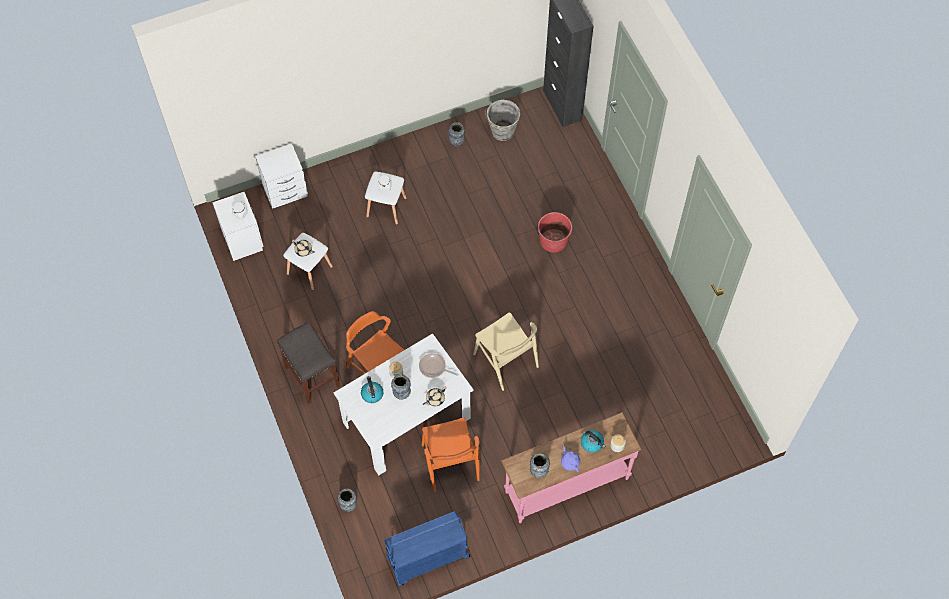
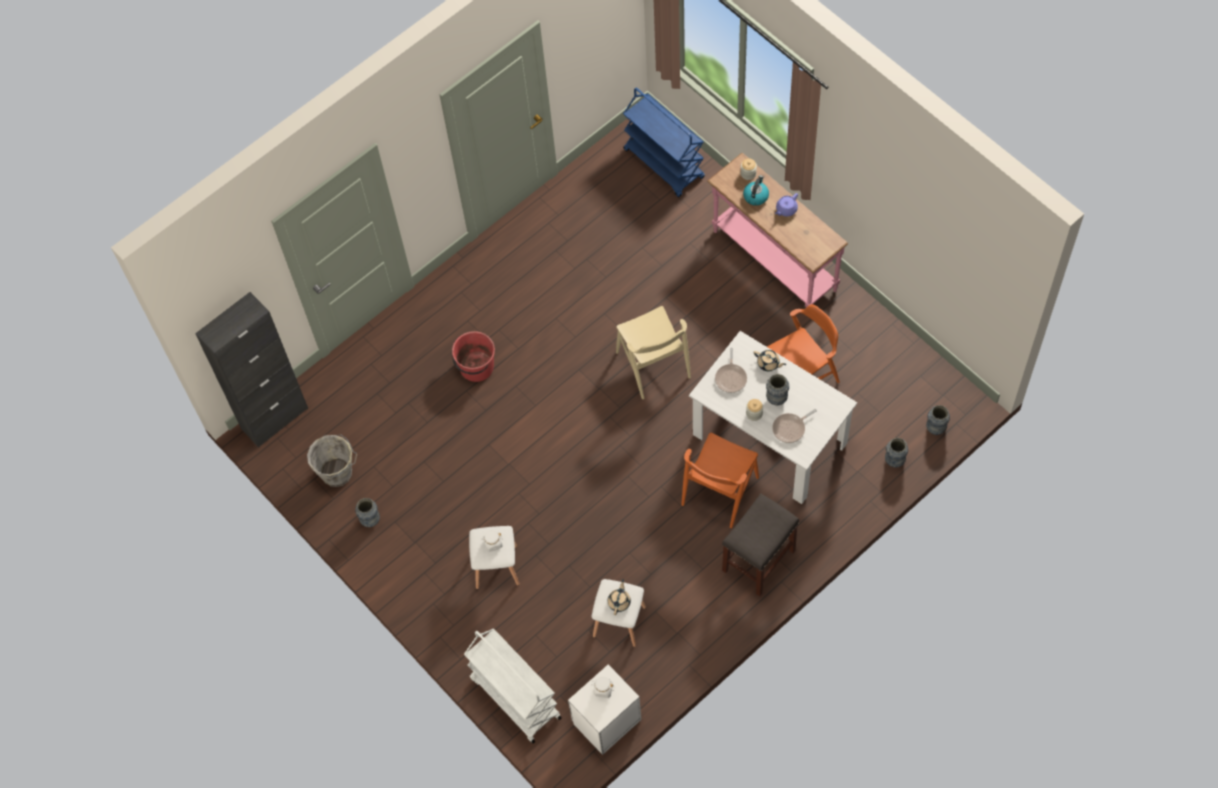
camera: 105 degrees left, 0 degrees up
white nightstand [255,143,308,209] -> white cart [464,629,562,744]
kettle [361,376,383,403] -> frying pan [772,409,817,443]
blue cart [384,511,470,586] -> blue cart moved to [623,88,705,197]
beige chair [473,312,539,391] -> beige chair turned 120 degrees clockwise [616,306,691,399]
vase [530,453,550,478] -> vase moved to [926,405,950,435]

